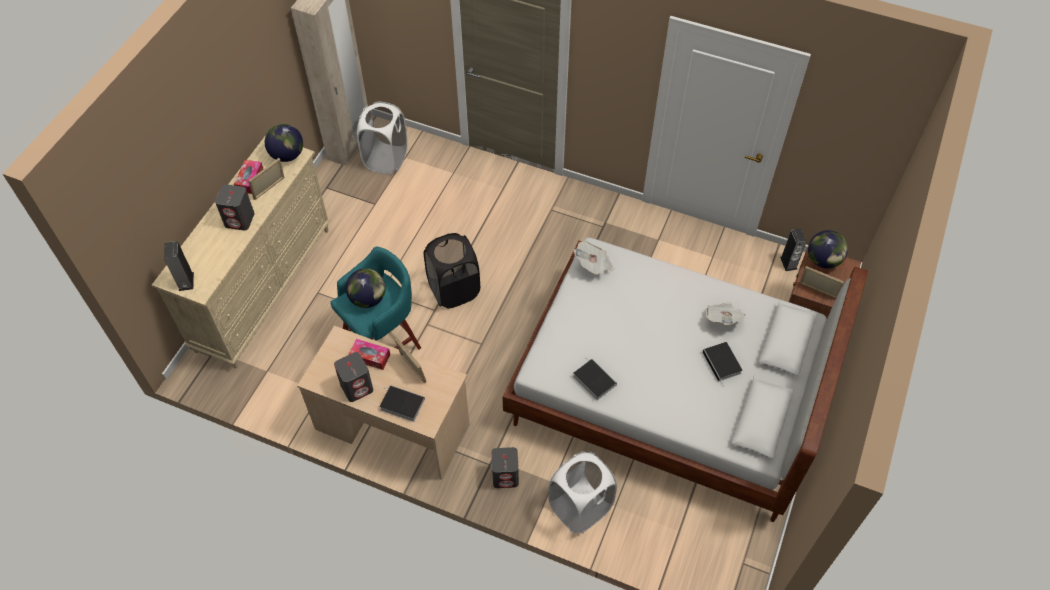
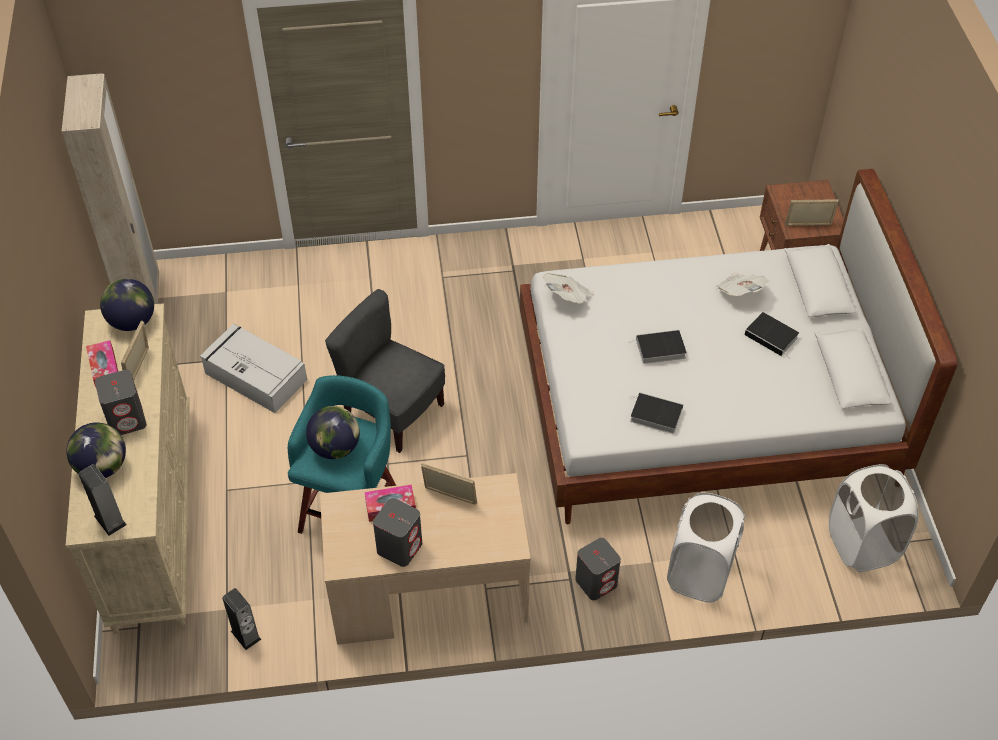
camera: 30 degrees left, 5 degrees down
white laundry basket [357,102,408,175] -> white laundry basket moved to [829,464,918,572]
book [379,385,425,422] -> book moved to [628,330,687,364]
black laundry basket [424,233,480,309] -> grey chair [325,289,445,453]
speaker [780,229,806,271] -> speaker moved to [222,588,261,650]
globe [808,230,848,268] -> globe moved to [66,422,126,478]
none -> grey storage box [200,324,307,413]

